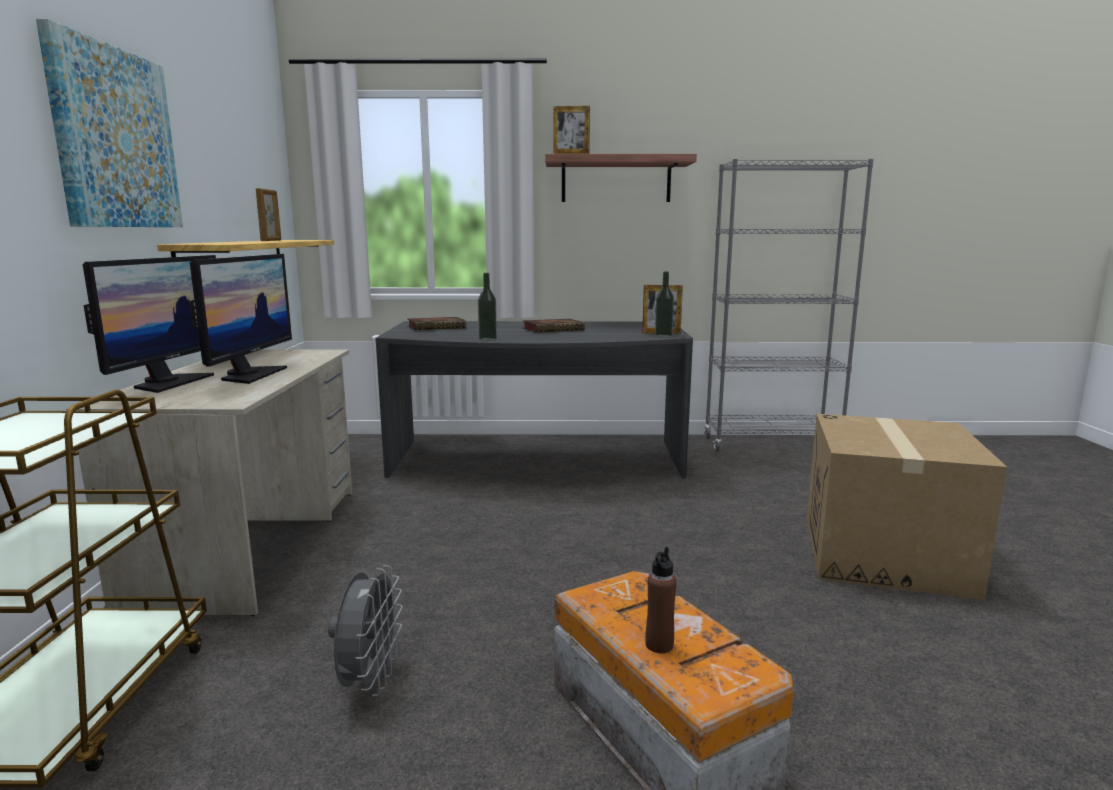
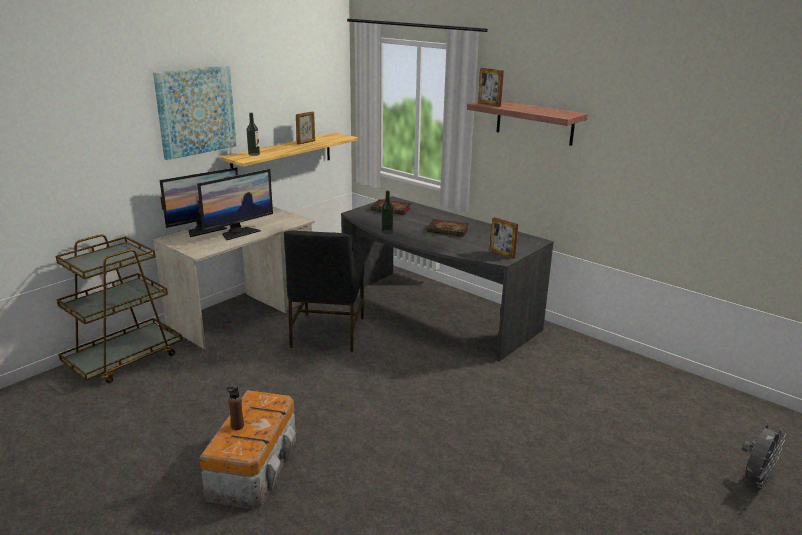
camera: 40 degrees right, 10 degrees up
grey fan [328,565,403,696] -> grey fan moved to [742,425,786,488]
bottle [655,271,674,338] -> bottle moved to [247,113,260,156]
grey bookcase [704,159,874,452] -> none
cardboard box [807,414,1007,600] -> none
none -> black chair [284,231,365,352]

